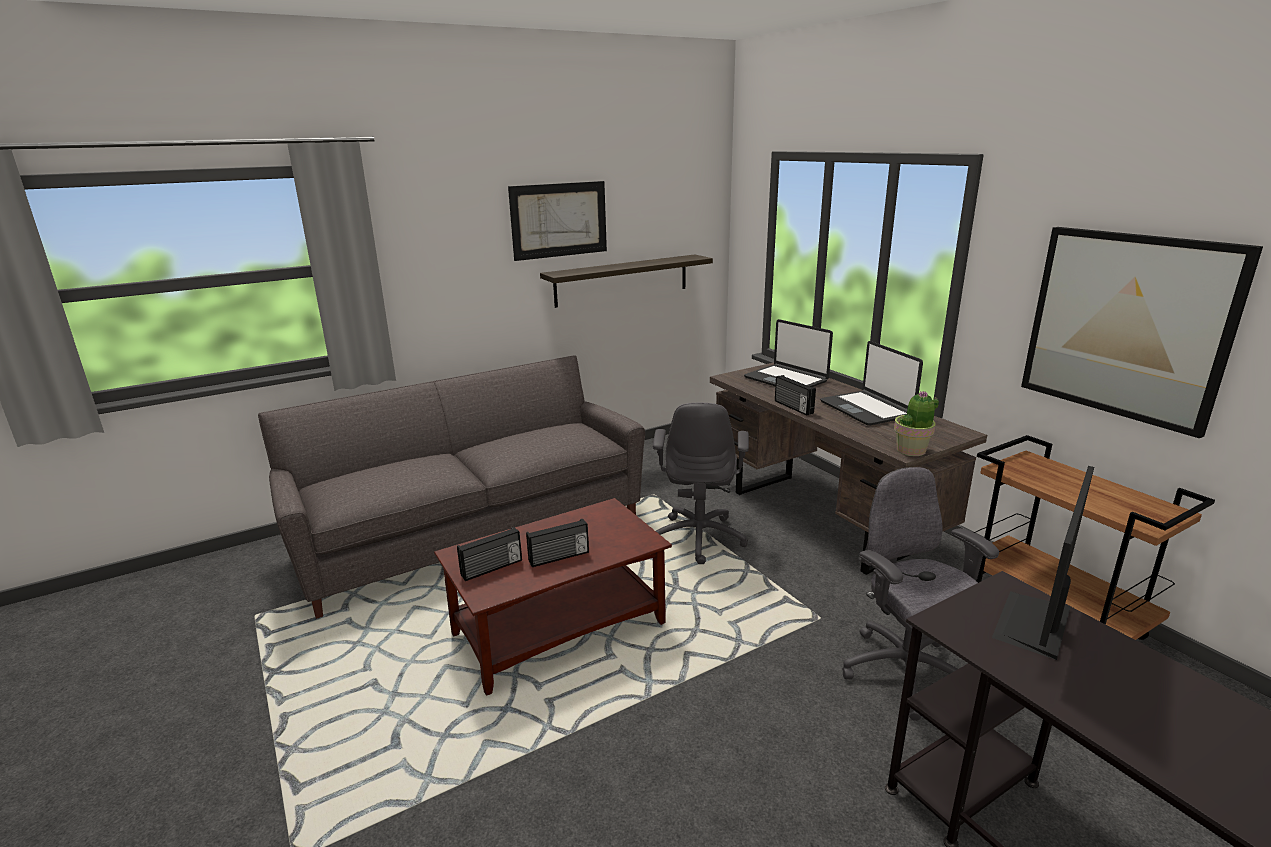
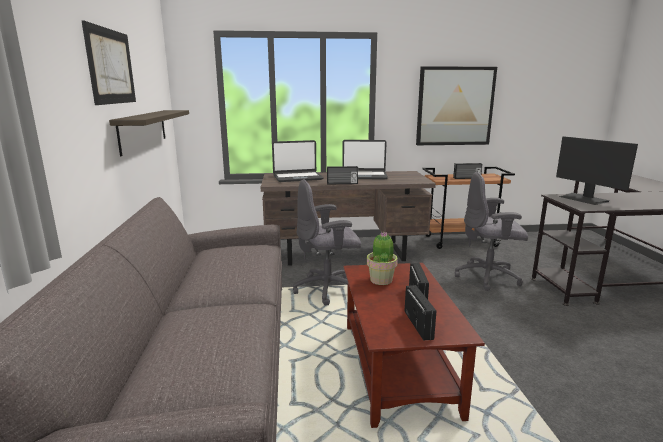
camera: 65 degrees left, 5 degrees down
grey office chair [653,403,749,564] -> grey office chair turned 135 degrees clockwise [293,179,361,305]
potted plant [894,391,939,456] -> potted plant moved to [367,232,398,285]
none -> radio [453,163,482,179]

